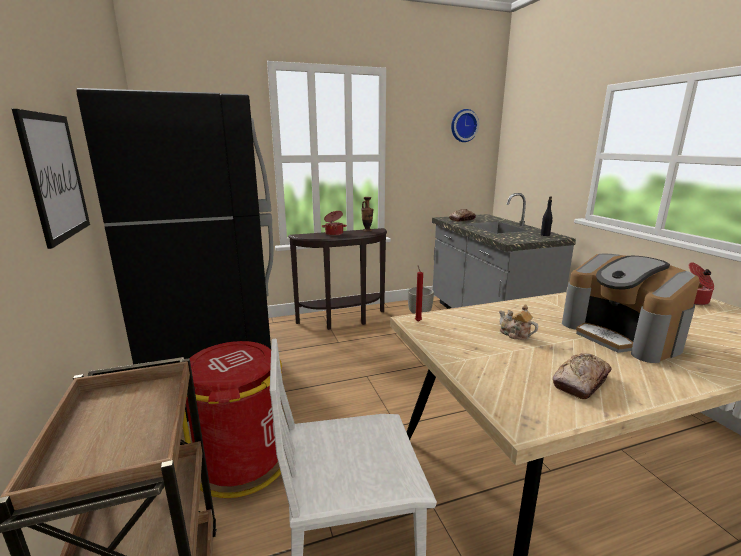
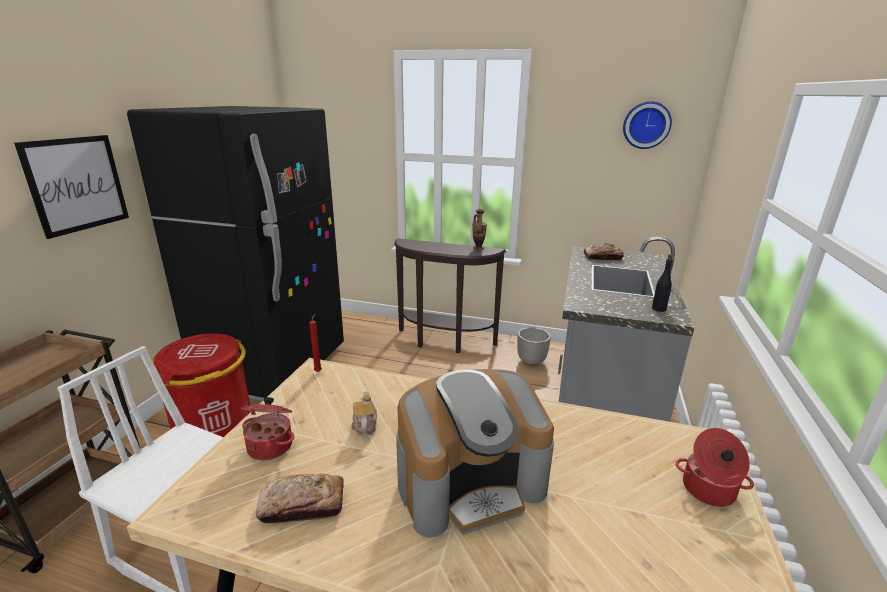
camera: 35 degrees right, 5 degrees up
cooking pot [321,211,347,236] -> cooking pot moved to [241,397,295,461]
coffee machine [562,254,700,363] -> coffee machine turned 120 degrees counterclockwise [396,369,554,538]

